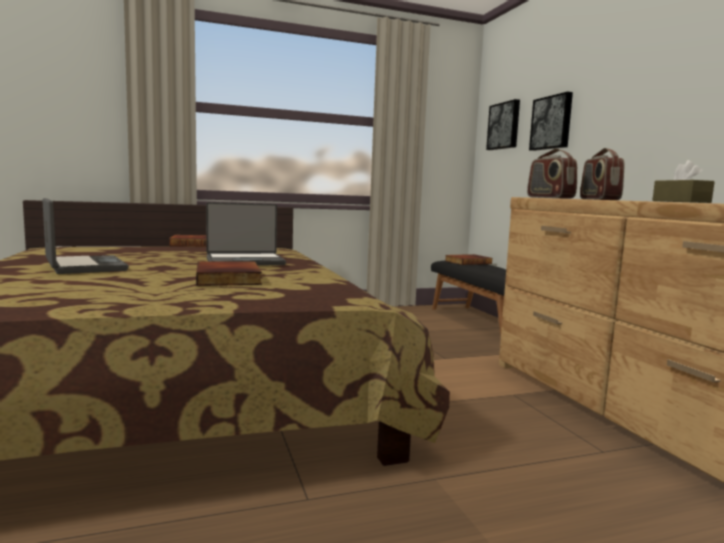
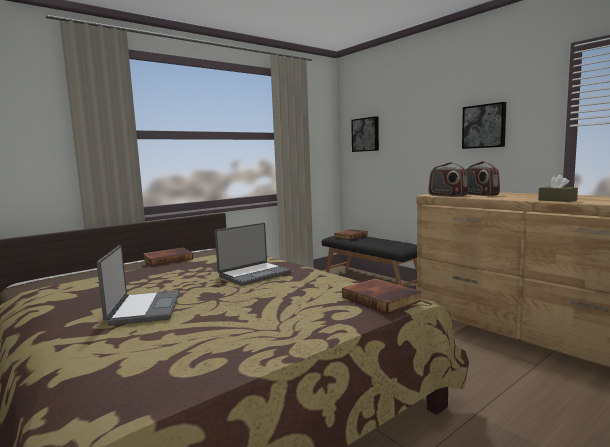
camera: 20 degrees left, 0 degrees up
laptop [42,198,129,274] -> laptop turned 45 degrees clockwise [97,245,180,326]
book [196,261,262,286] -> book moved to [342,279,422,314]
picture [529,92,573,151] -> picture moved to [462,102,506,149]

